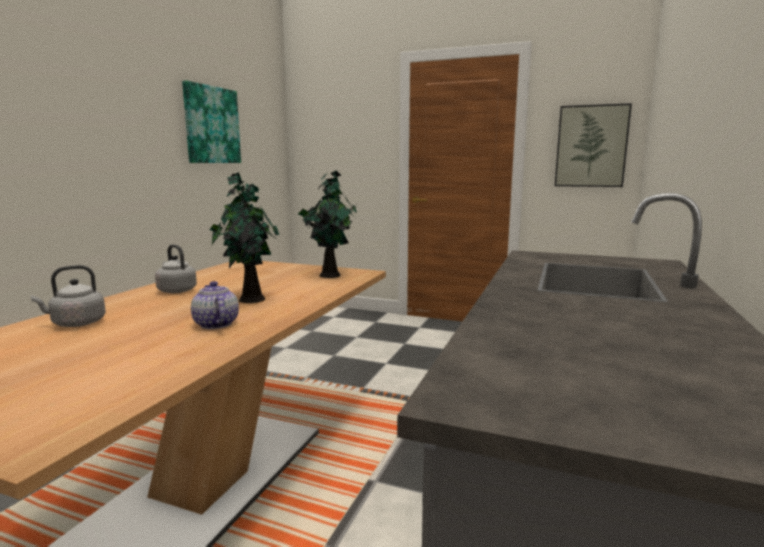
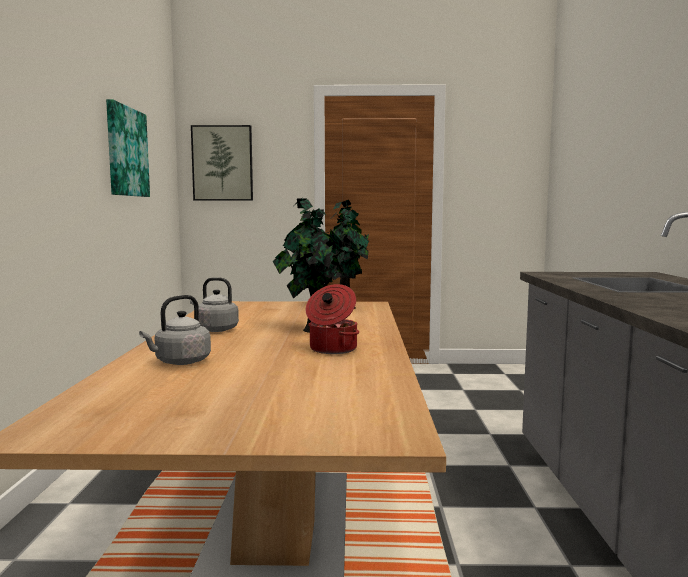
camera: 20 degrees left, 5 degrees down
teapot [191,281,239,329] -> cooking pot [306,284,359,354]
picture [555,103,632,187] -> picture moved to [191,125,253,200]

